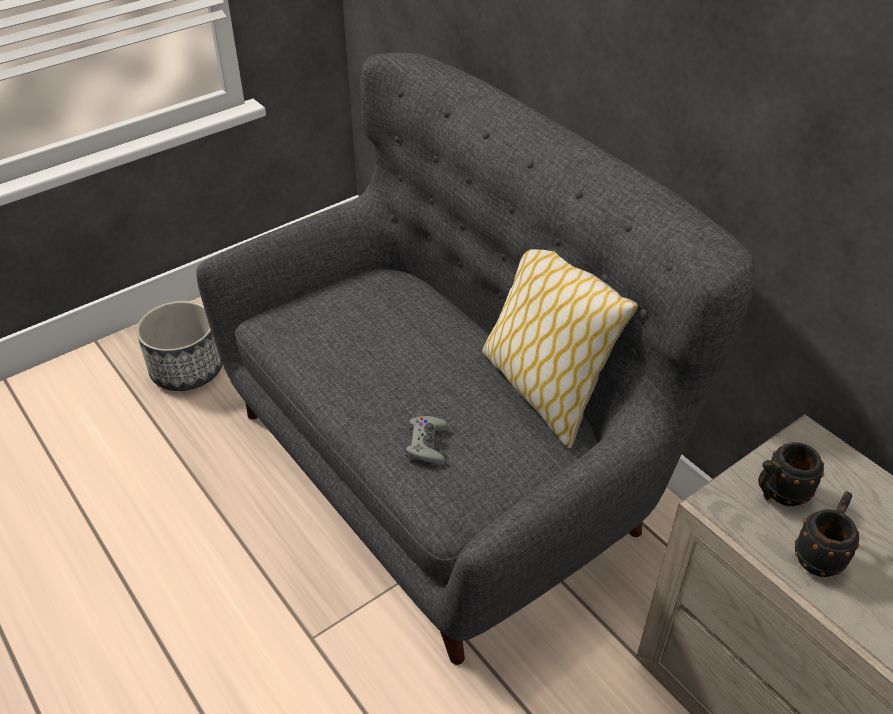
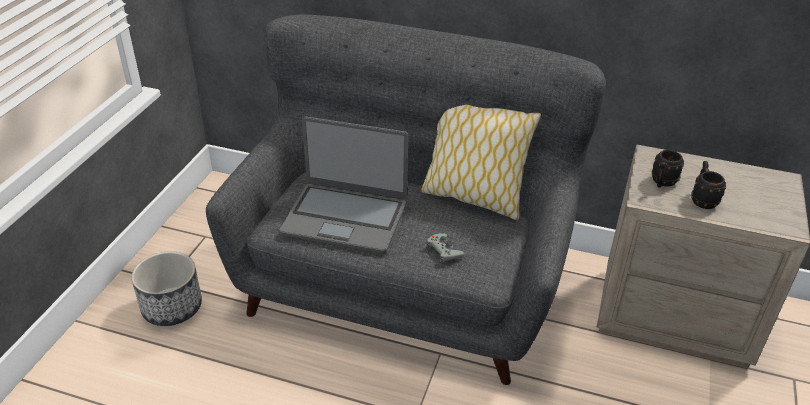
camera: 35 degrees left, 5 degrees down
none -> laptop [279,117,408,254]

